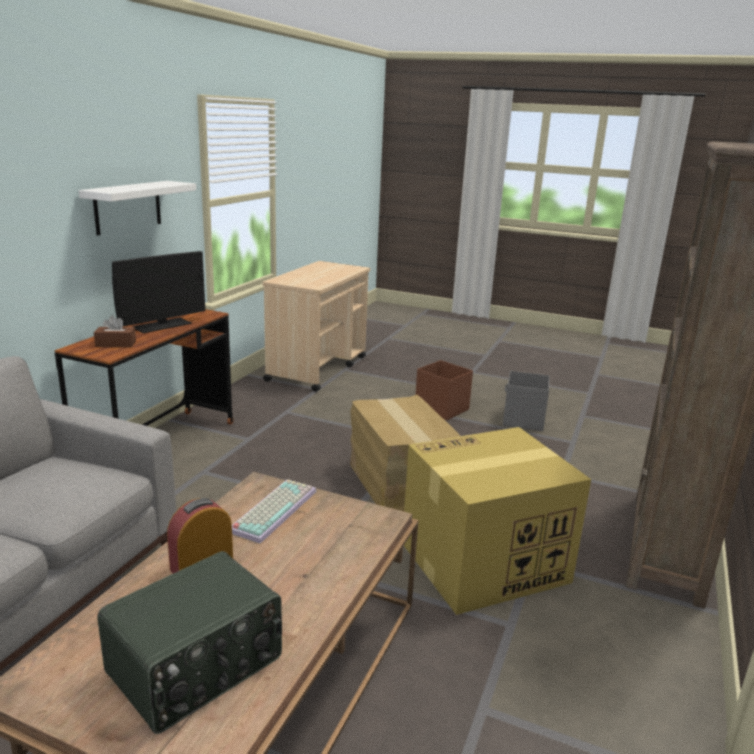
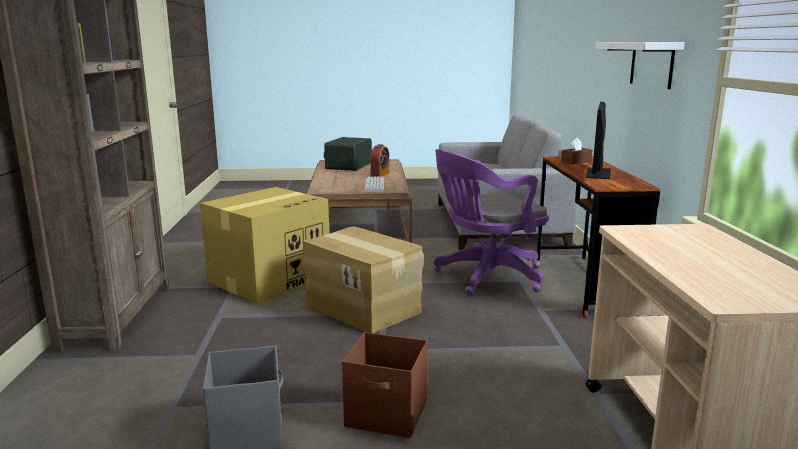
camera: 155 degrees right, 5 degrees down
none -> purple office chair [434,149,549,295]

